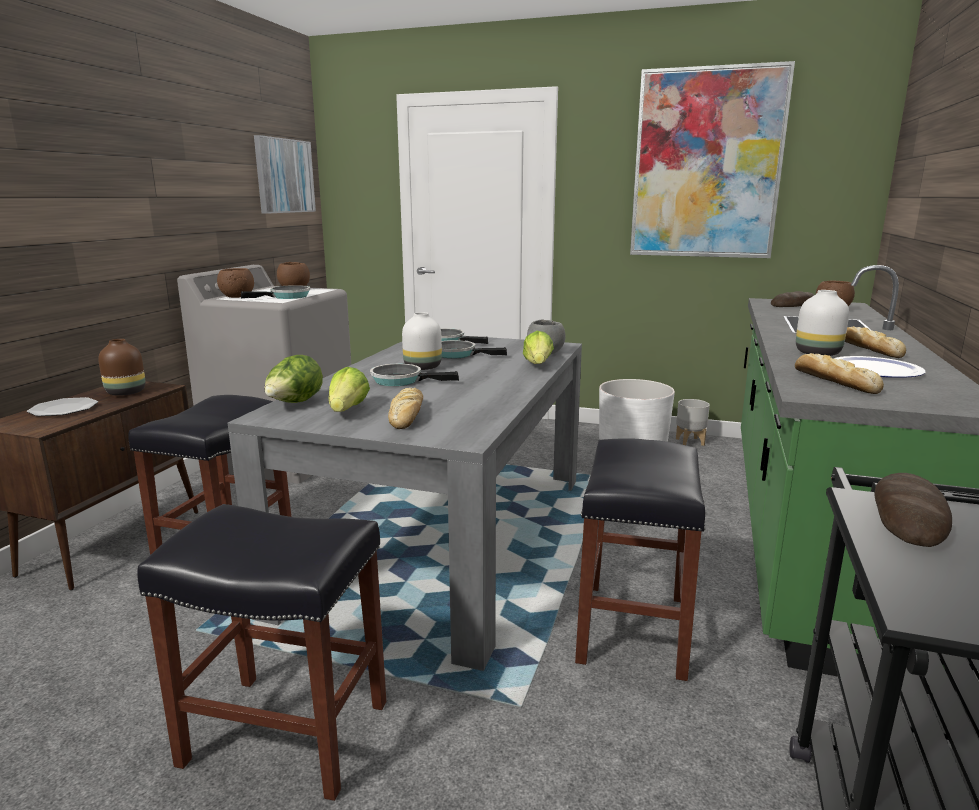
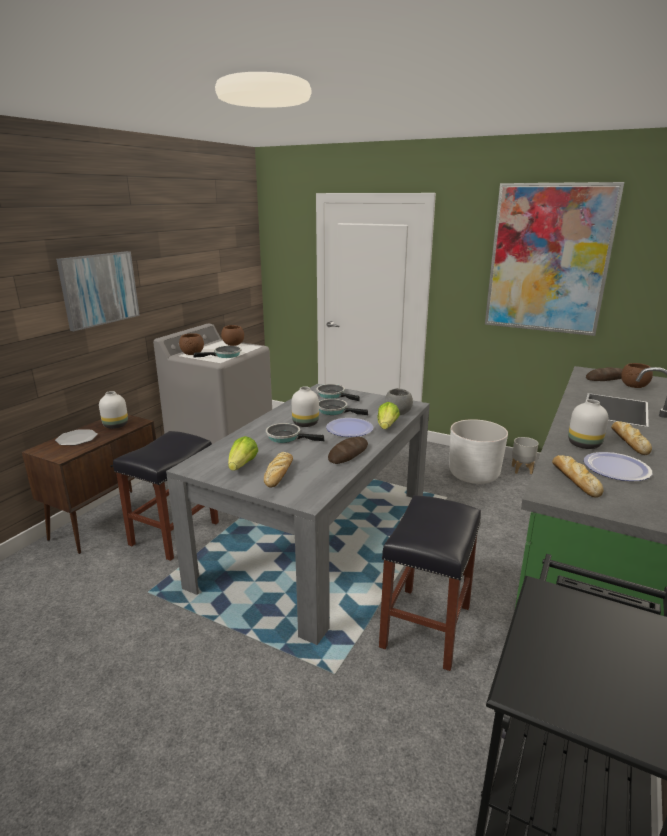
camera: 10 degrees right, 5 degrees up
brown vase [98,339,145,396] -> white vase [99,391,128,429]
black stool [137,504,386,801] -> none
picture [254,135,316,214] -> picture moved to [56,251,140,331]
lettuce [264,355,323,403] -> none
bread [874,473,952,547] -> bread moved to [328,437,368,464]
none -> plate [326,418,374,437]

